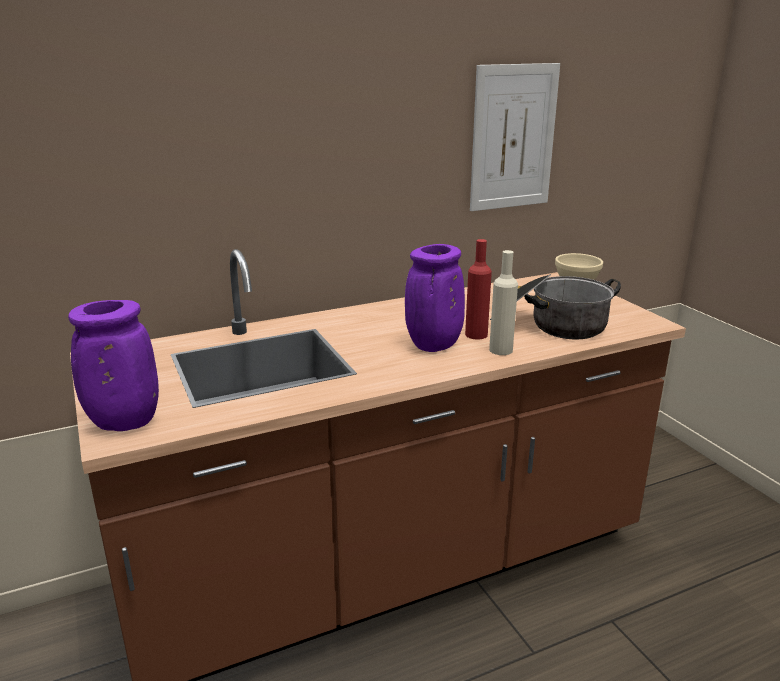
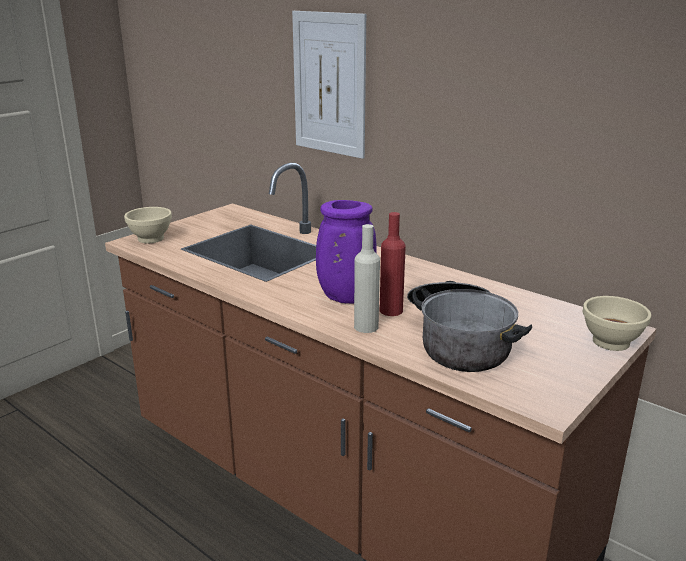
camera: 65 degrees right, 0 degrees up
purple vase [68,300,159,431] -> beige bowl [124,207,172,243]
picture [470,63,560,211] -> picture moved to [292,11,366,159]

